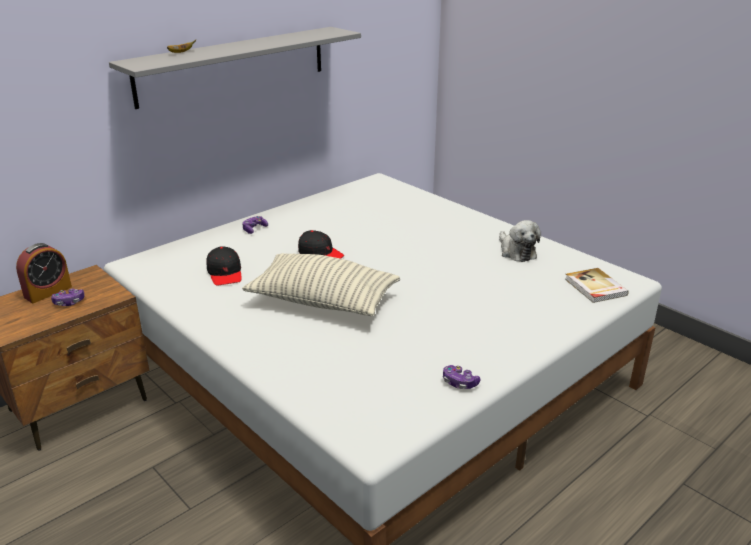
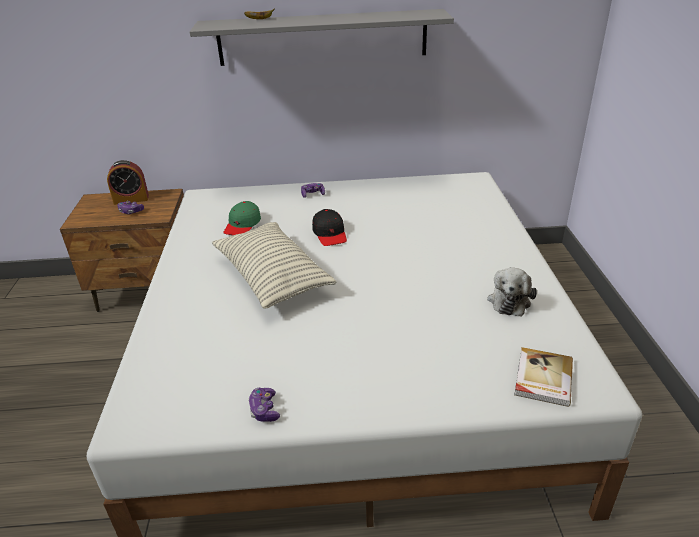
camera: 40 degrees right, 5 degrees up
black cap [206,246,242,286] -> green cap [223,201,261,235]

